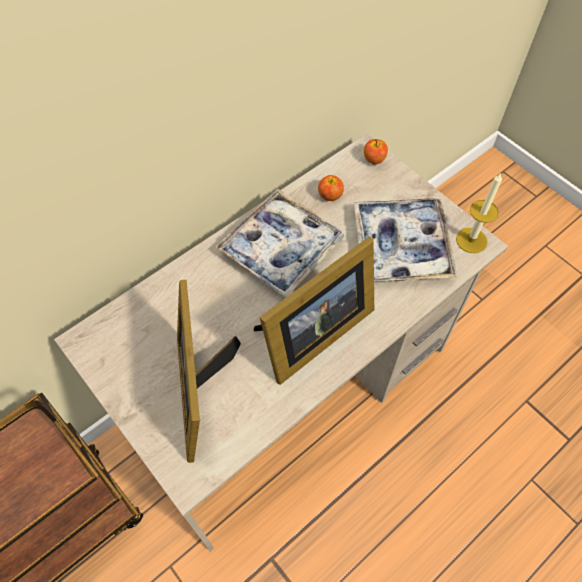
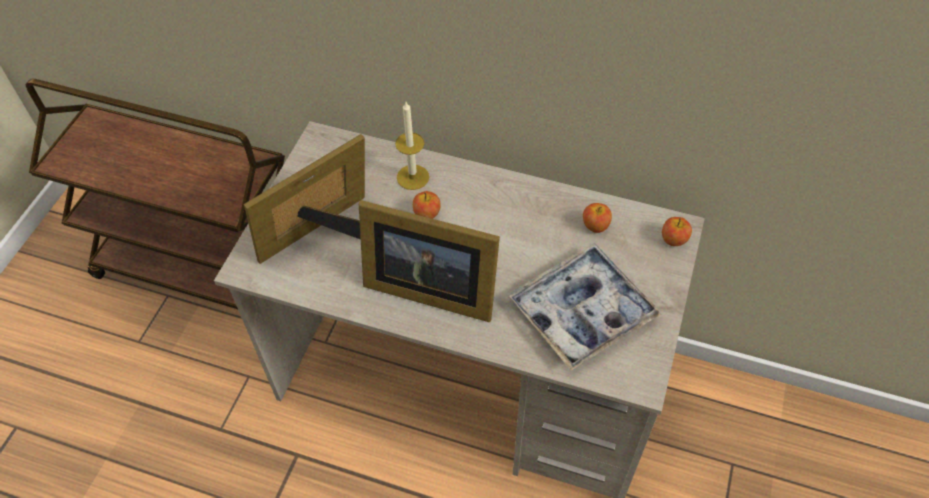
camera: 60 degrees right, 5 degrees down
tray [215,189,344,298] -> none
candle [456,173,502,253] -> candle moved to [395,102,429,190]
none -> apple [413,191,441,219]

